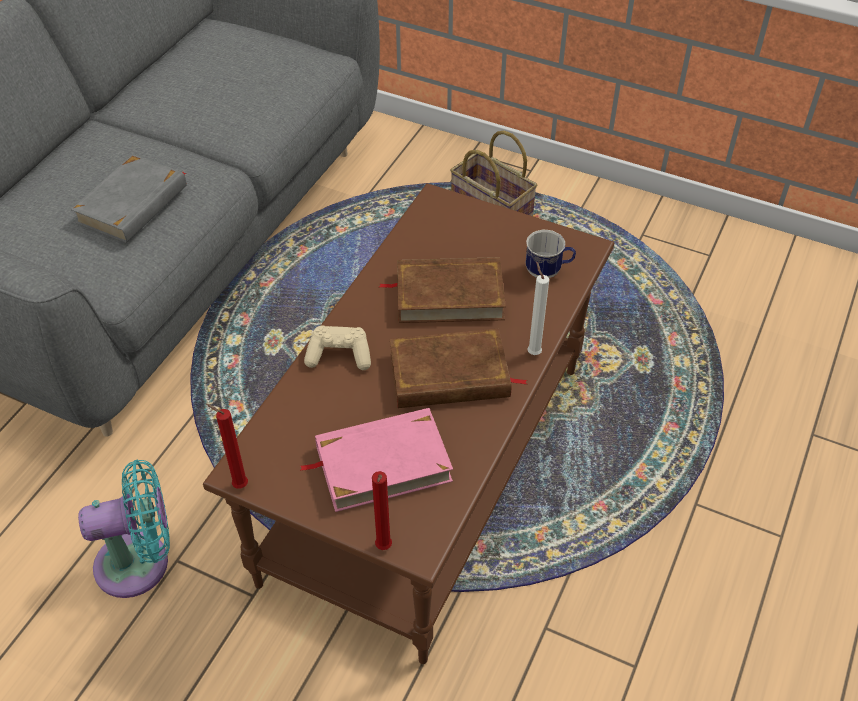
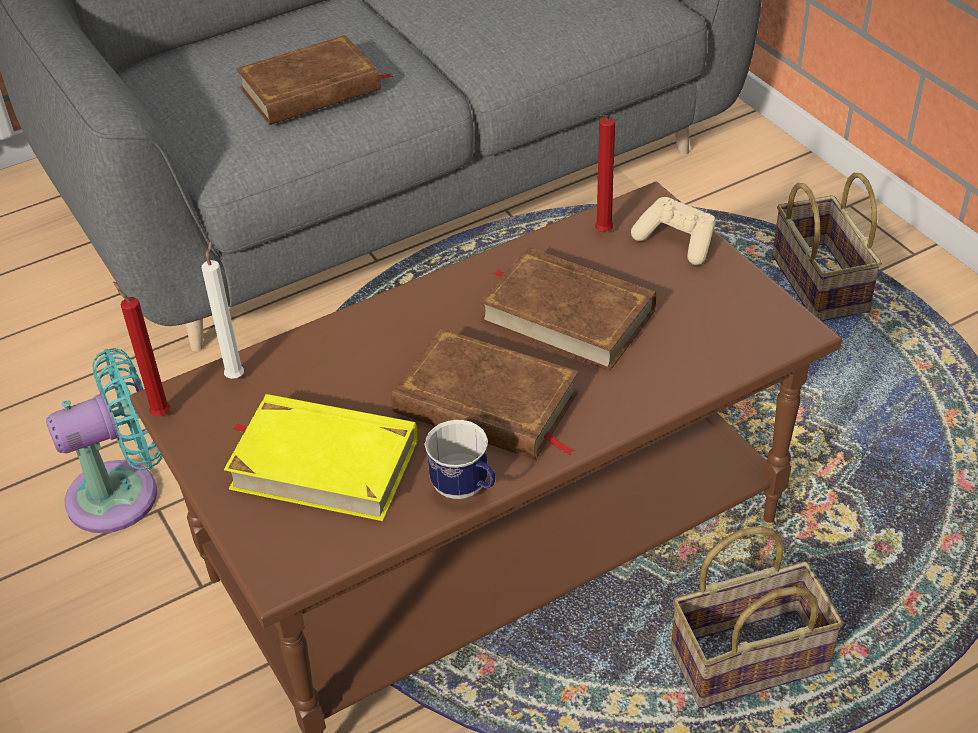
camera: 35 degrees right, 5 degrees down
grey book [71,154,187,243] -> brown book [236,35,393,125]
turquoise fan [78,460,170,598] -> turquoise fan turned 45 degrees counterclockwise [46,348,162,533]
pink book [300,408,453,512] -> yellow book [224,394,418,521]
beige game controller [304,325,371,370] -> beige game controller moved to [631,197,715,265]
red candle [372,471,392,550] -> red candle moved to [595,115,615,232]
mug [526,230,576,278] -> mug moved to [424,420,495,499]
white candle [527,262,549,355] -> white candle moved to [202,240,244,379]
none -> basket [671,526,844,708]

